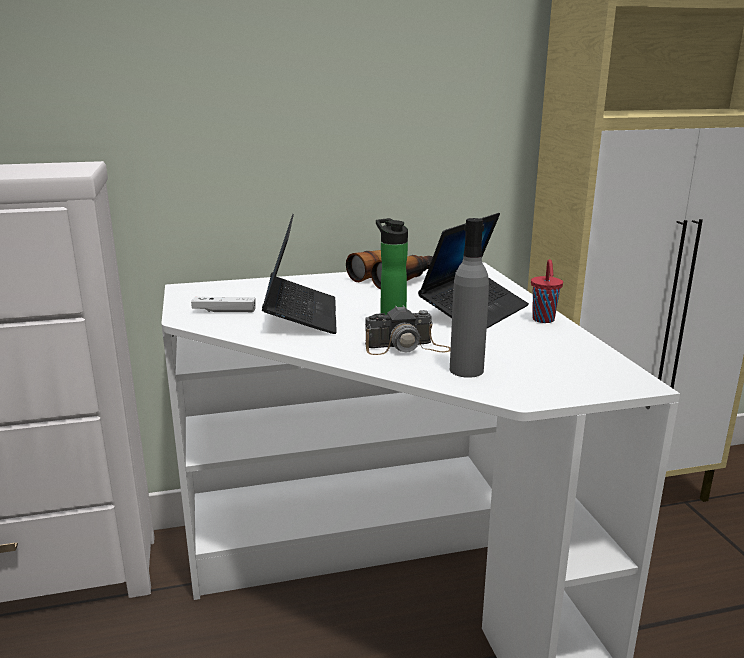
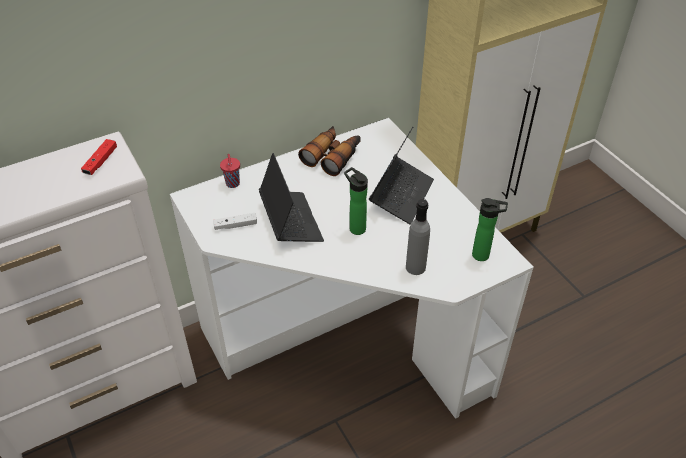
camera: 15 degrees left, 25 degrees up
camera [365,305,451,355] -> none
red cup [531,259,563,323] -> red cup moved to [220,154,240,188]
none -> red game controller [81,139,117,175]
none -> bottle [472,198,508,261]

